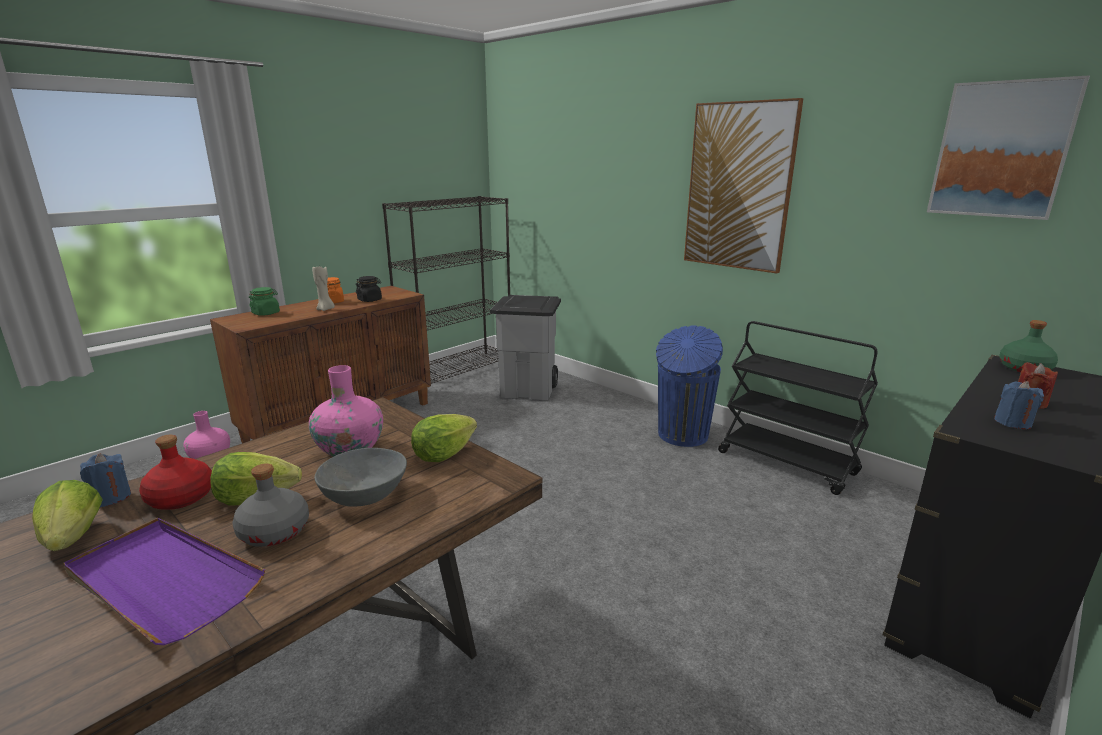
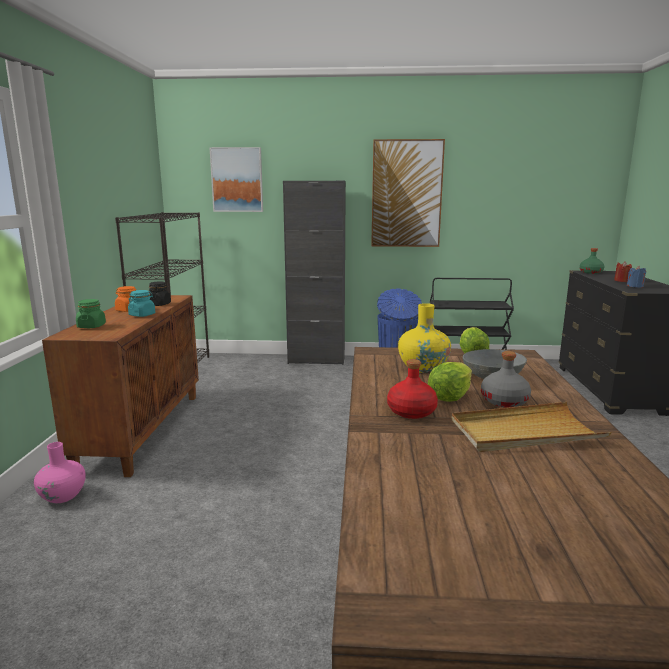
camera: 40 degrees left, 5 degrees down
lettuce [32,480,103,551] -> none
purple tray [64,518,265,645] -> beige tray [451,402,612,452]
blue candle [80,453,131,507] -> none
pink vase [309,365,383,457] -> yellow vase [398,303,451,373]
beige candle [312,266,335,311] -> turquoise jar [128,290,155,317]
grey trash can [490,295,561,400] -> none
picture [927,75,1090,220] -> picture moved to [209,147,263,212]
none -> black cabinet [283,181,346,365]

